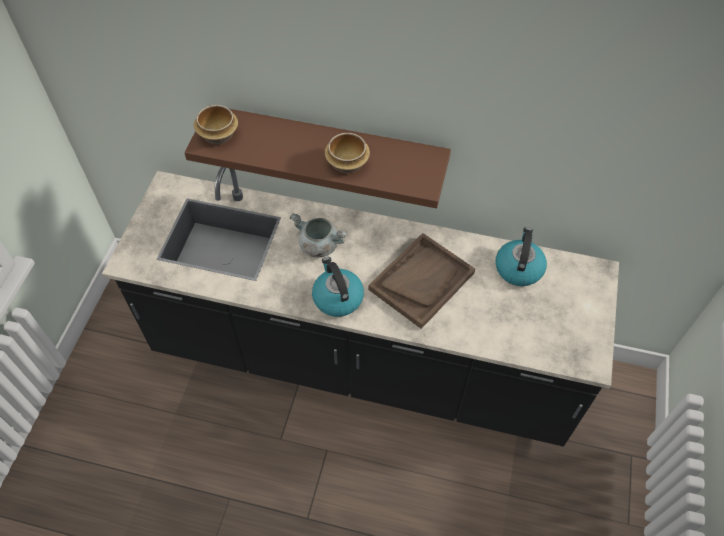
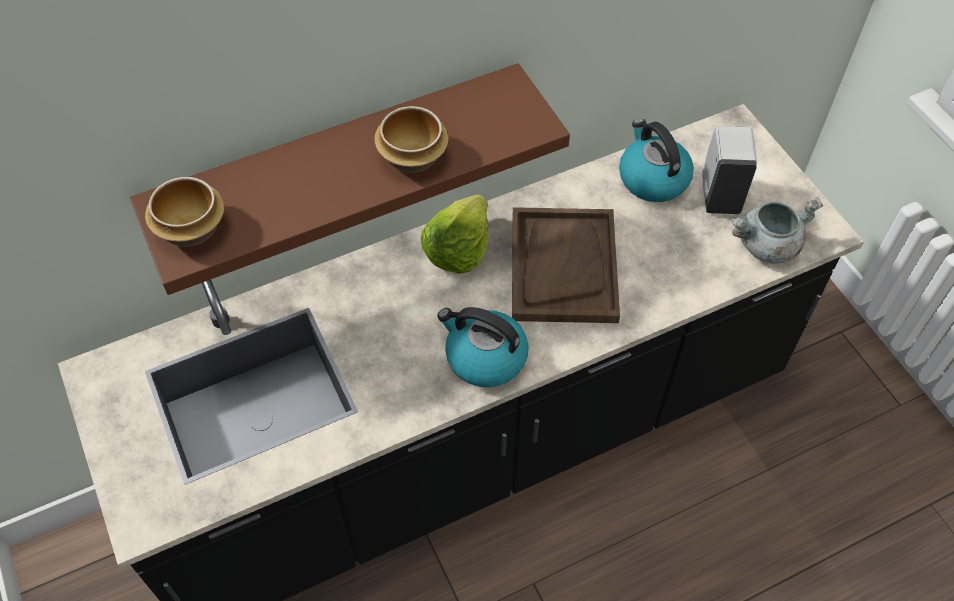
camera: 40 degrees left, 0 degrees up
grey cooking pot [290,213,347,258] -> grey cooking pot moved to [732,197,823,263]
none -> lettuce [421,194,488,274]
none -> white soap dispenser [702,126,757,214]

